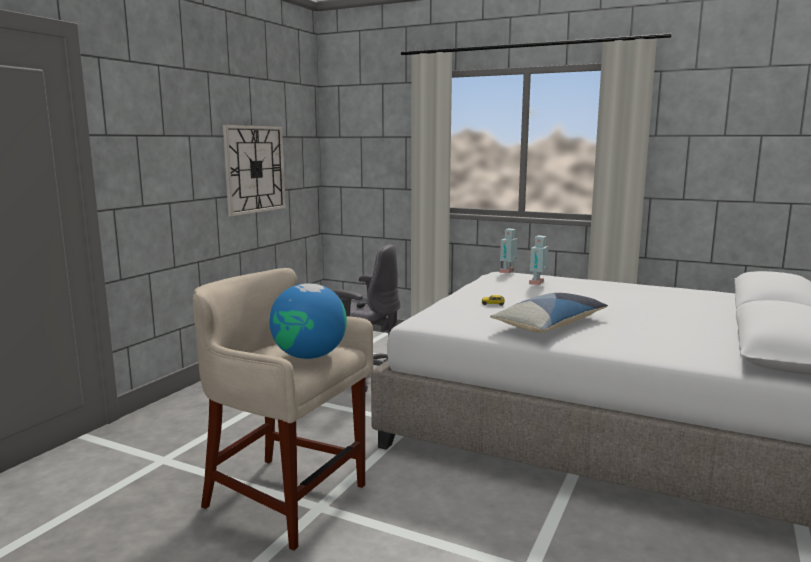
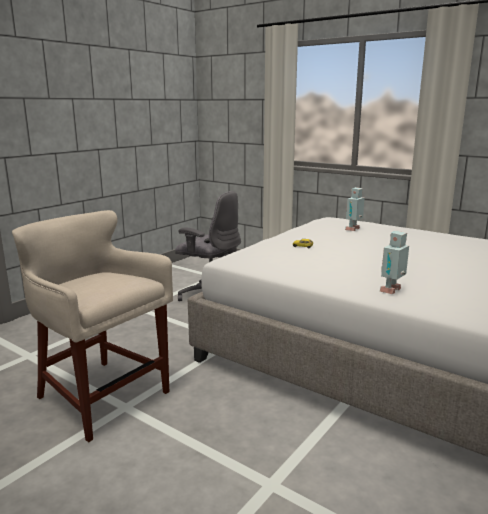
camera: 10 degrees right, 5 degrees up
wall clock [223,125,286,216] -> none
globe [269,283,347,359] -> none
pillow [490,293,608,333] -> none
toy robot [499,228,518,273] -> toy robot moved to [380,231,409,294]

